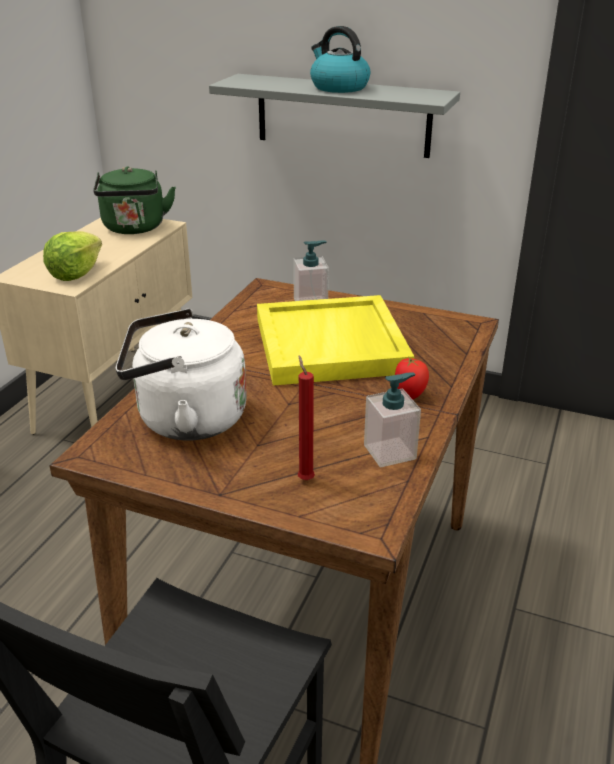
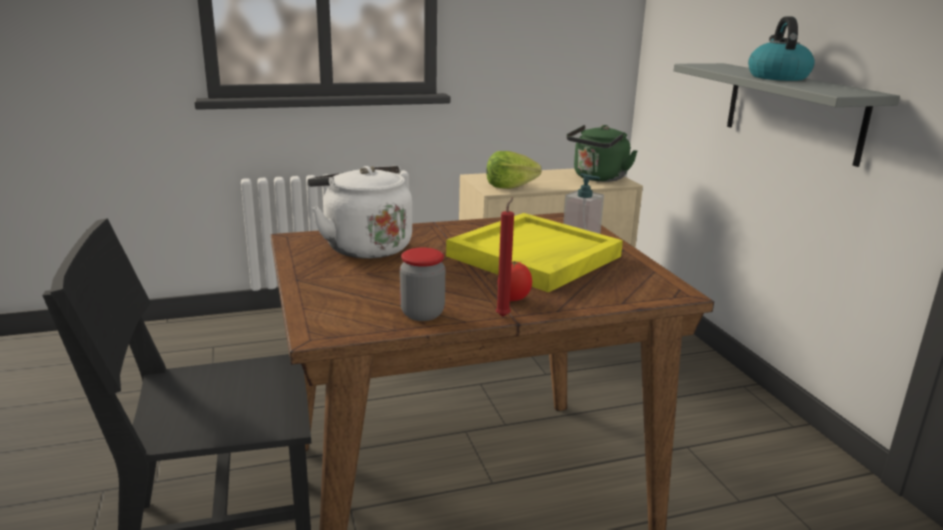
camera: 50 degrees right, 10 degrees down
red candle [298,356,315,480] -> red candle moved to [496,197,514,317]
soap dispenser [364,372,421,467] -> jar [400,248,445,321]

